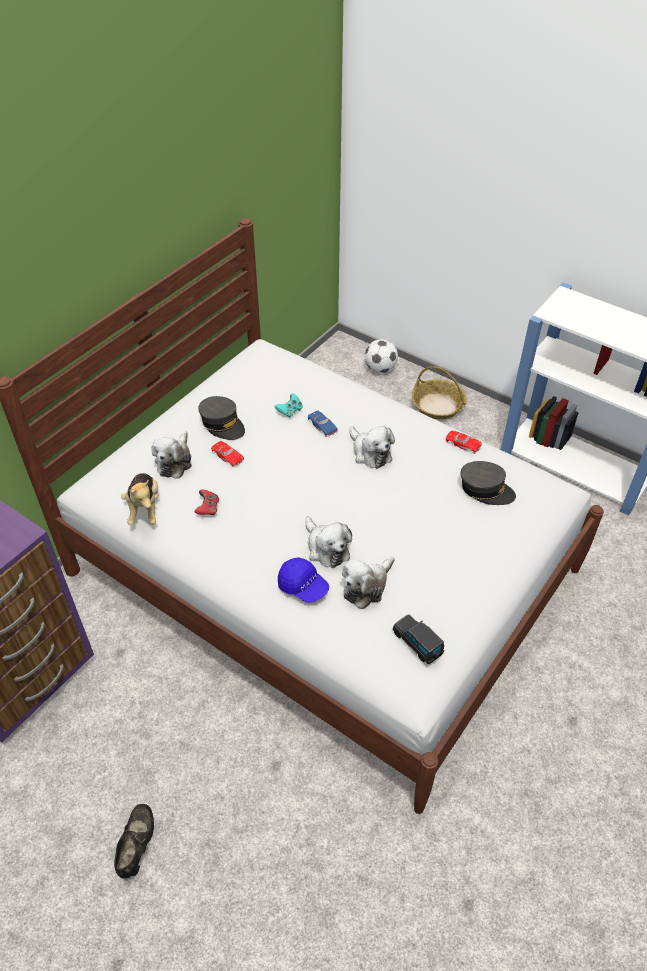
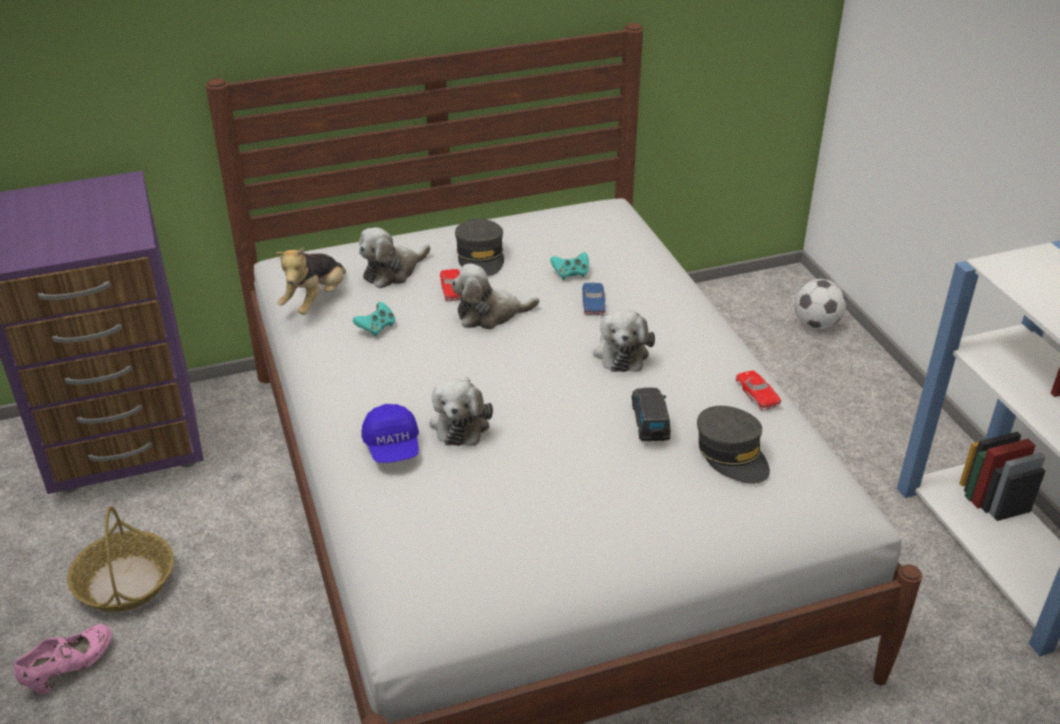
camera: 35 degrees right, 10 degrees down
black shoe [114,804,154,879] -> pink shoe [14,624,112,695]
red game controller [195,490,219,515] -> turquoise game controller [353,302,396,337]
plush toy [342,557,394,609] -> plush toy moved to [451,264,539,329]
black toy car [393,615,444,664] -> black toy car moved to [632,387,671,441]
basket [412,366,467,419] -> basket moved to [67,506,174,612]

